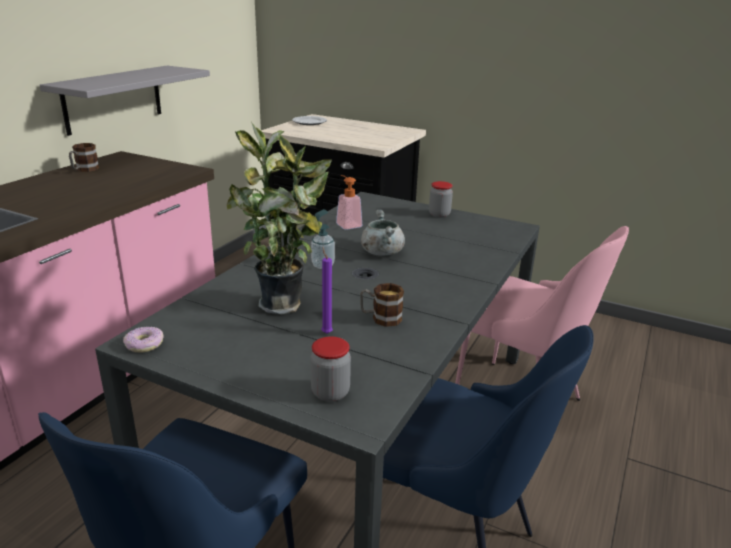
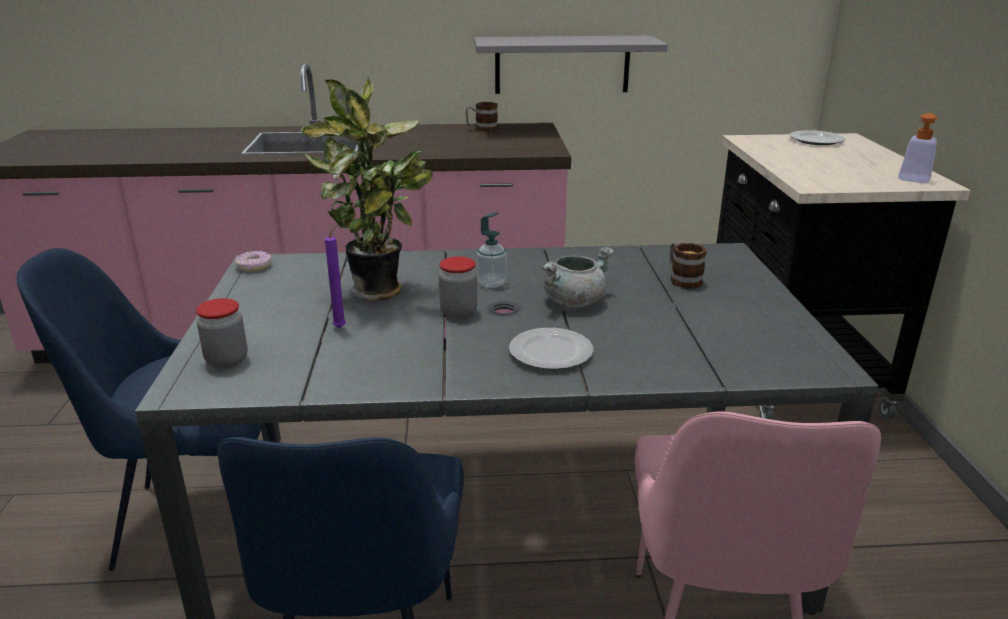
camera: 60 degrees right, 0 degrees up
soap dispenser [336,175,362,230] -> soap dispenser moved to [898,113,938,183]
mug [360,283,404,327] -> mug moved to [670,242,707,288]
jar [429,181,453,218] -> jar moved to [439,256,477,319]
none -> plate [509,328,593,369]

